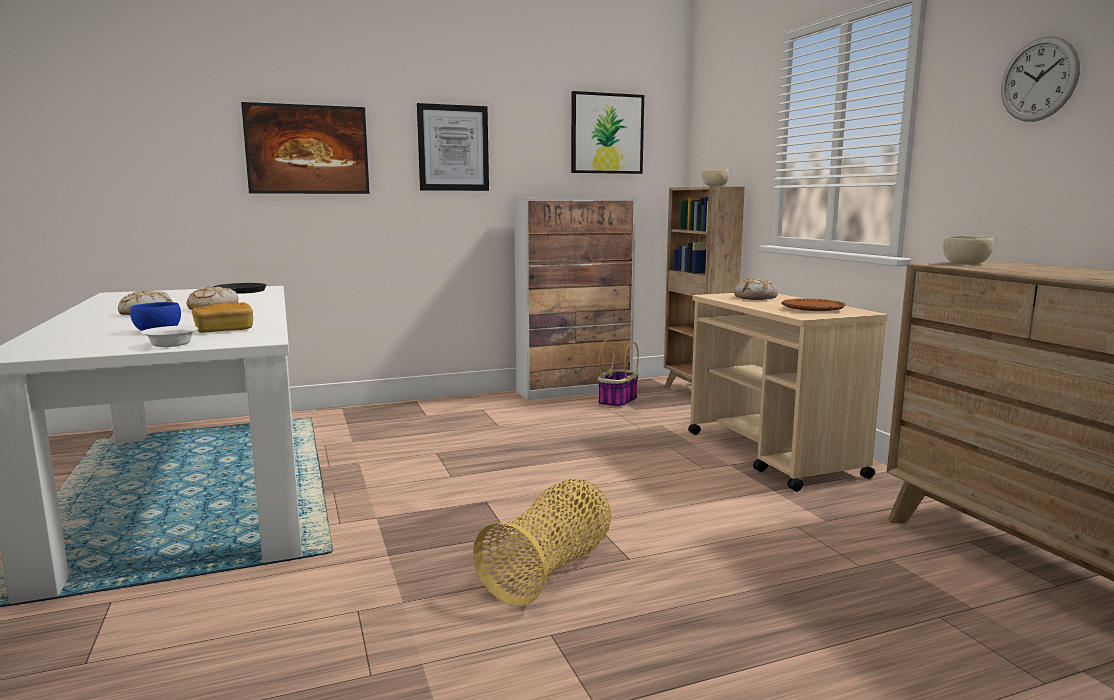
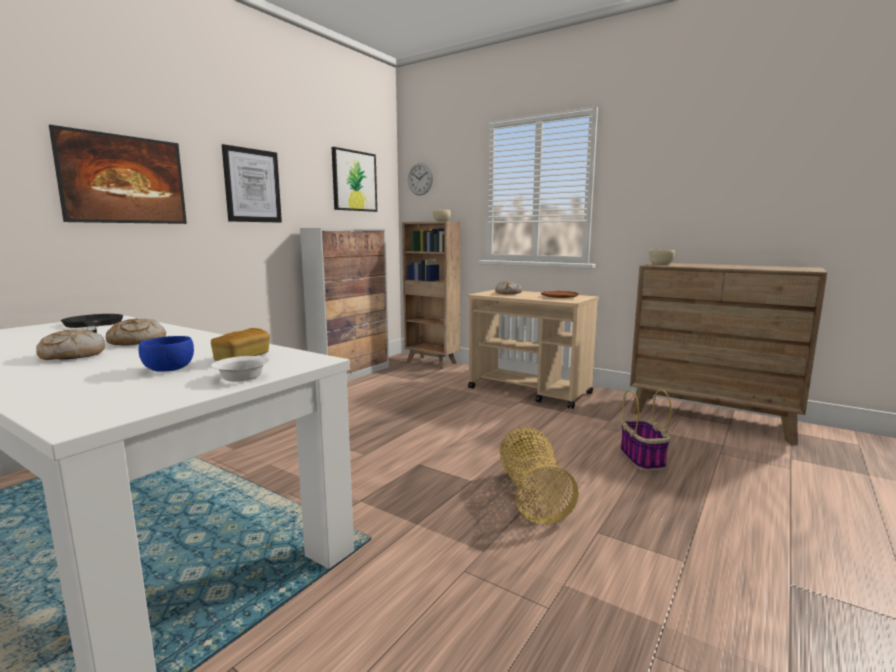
camera: 35 degrees left, 0 degrees up
basket [598,339,639,408] -> basket moved to [620,389,672,471]
wall clock [1001,36,1080,122] -> wall clock moved to [408,163,433,196]

